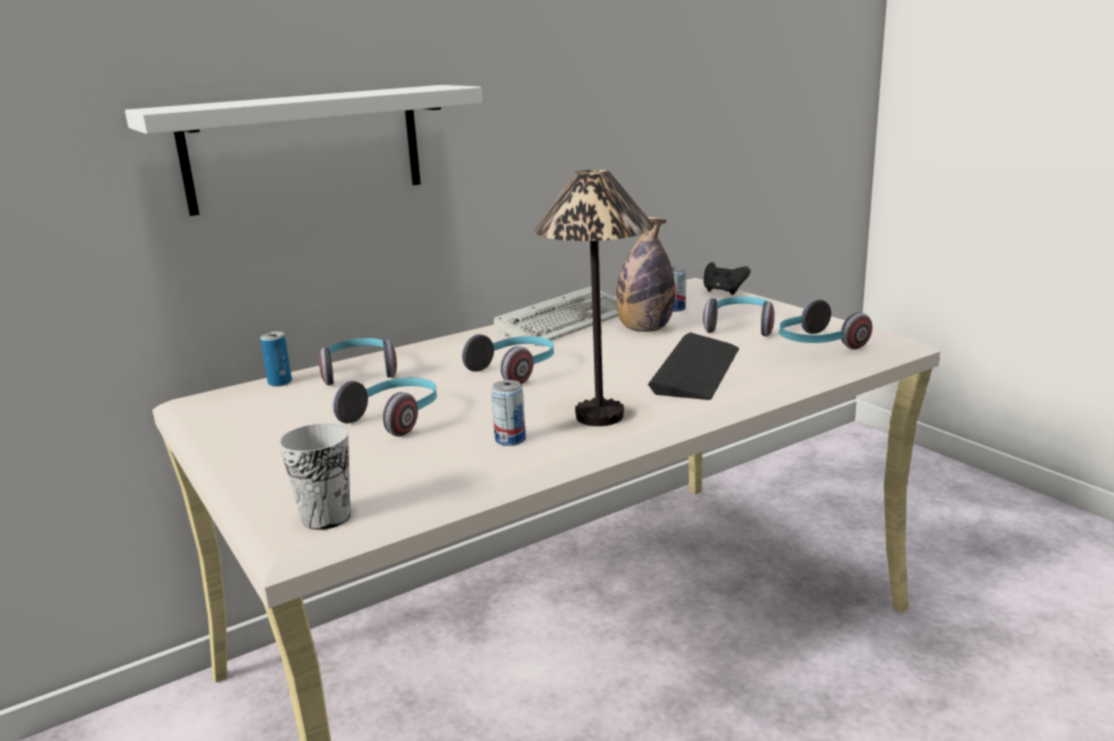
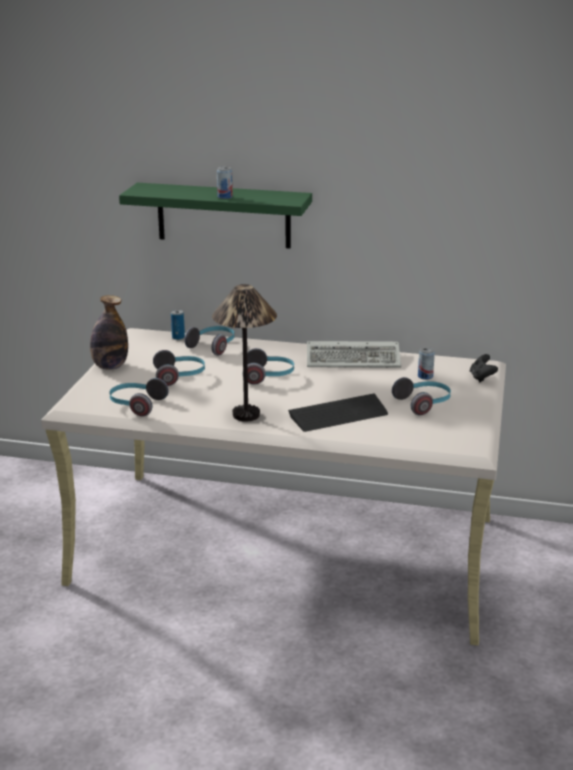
camera: 45 degrees right, 5 degrees up
white shelf [125,85,482,216] -> green shelf [119,183,312,249]
cup [279,423,351,530] -> none
can [491,380,526,446] -> can moved to [217,167,233,199]
bottle [616,217,675,332] -> bottle moved to [90,295,128,370]
headphones [779,299,873,349] -> headphones moved to [109,378,169,416]

